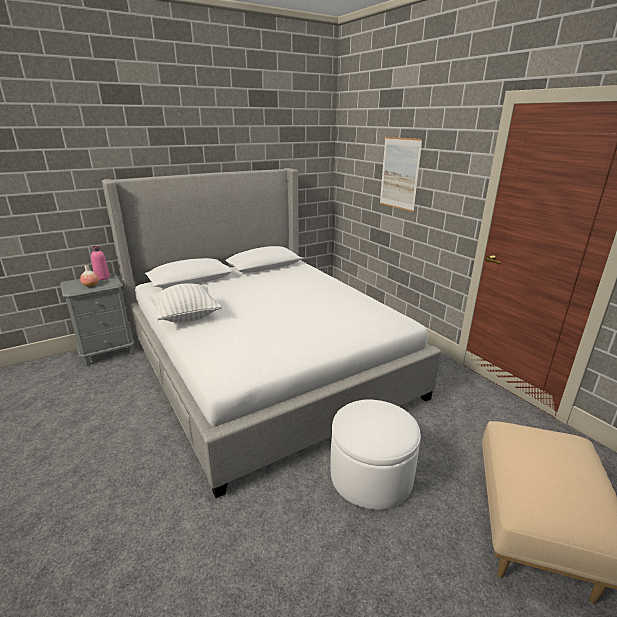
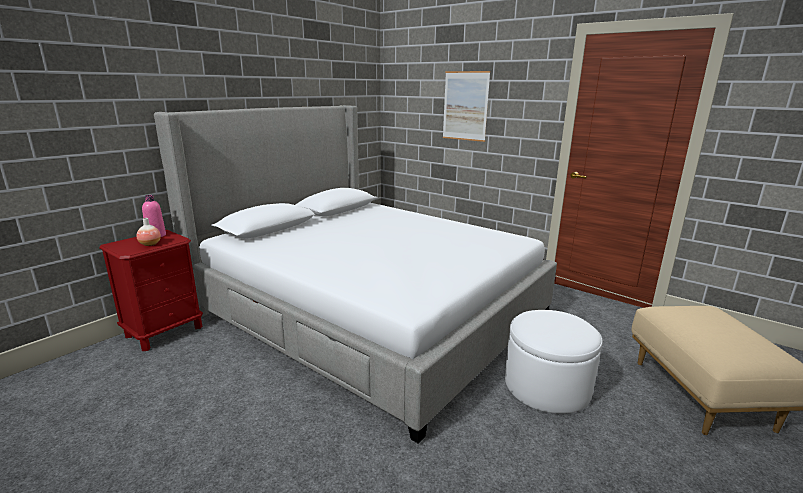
camera: 20 degrees left, 5 degrees down
grey nightstand [60,273,135,367] -> red nightstand [99,230,203,351]
white pillow [149,283,222,323] -> none

